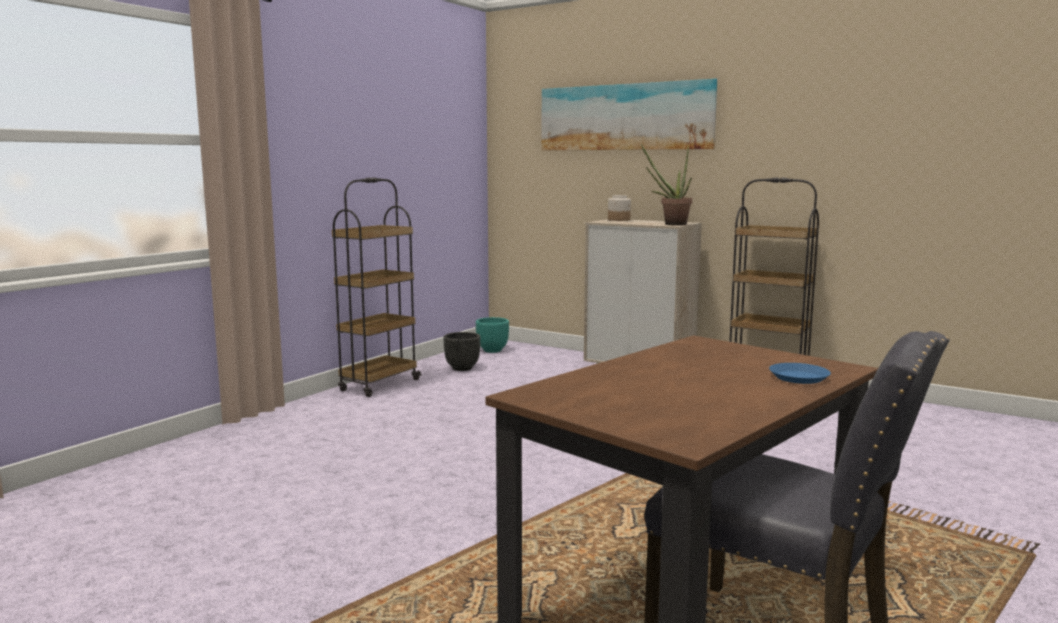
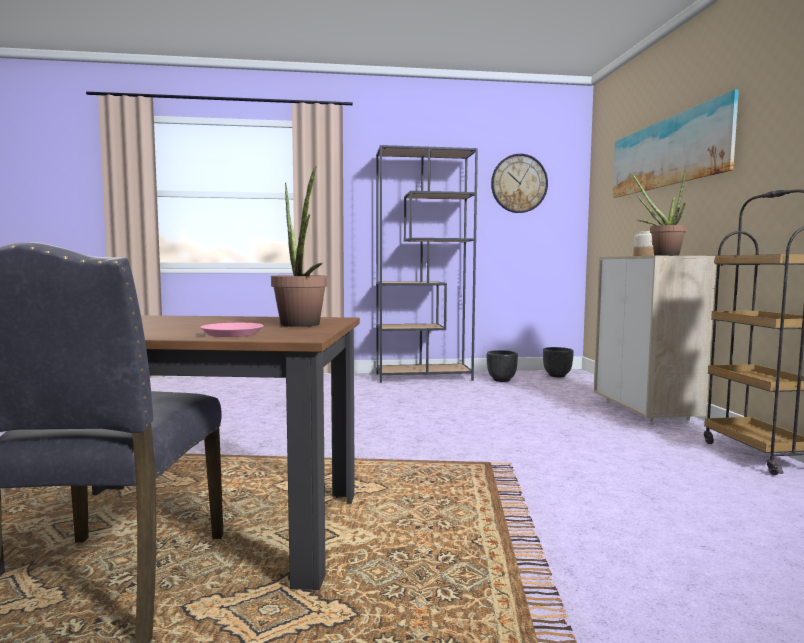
camera: 50 degrees right, 5 degrees down
brown cart [332,178,422,397] -> bookcase [376,145,478,383]
turquoise planter [476,317,509,353] -> black planter [543,347,574,377]
blue plate [769,363,831,384] -> pink plate [200,323,264,337]
none -> potted plant [271,166,328,327]
none -> wall clock [491,154,548,213]

